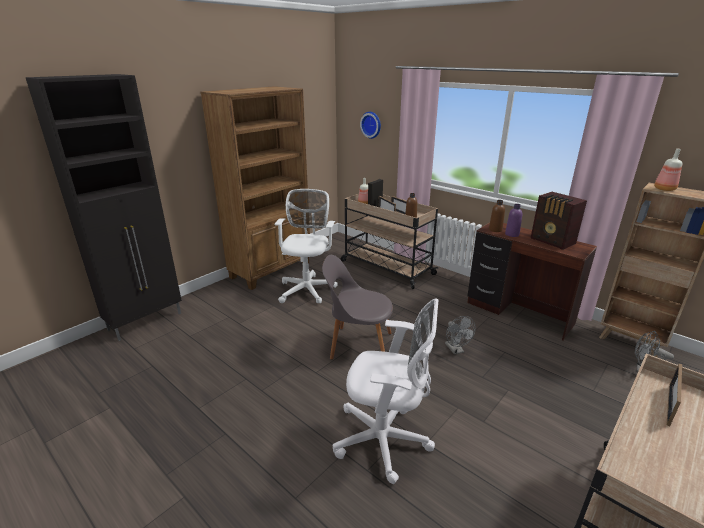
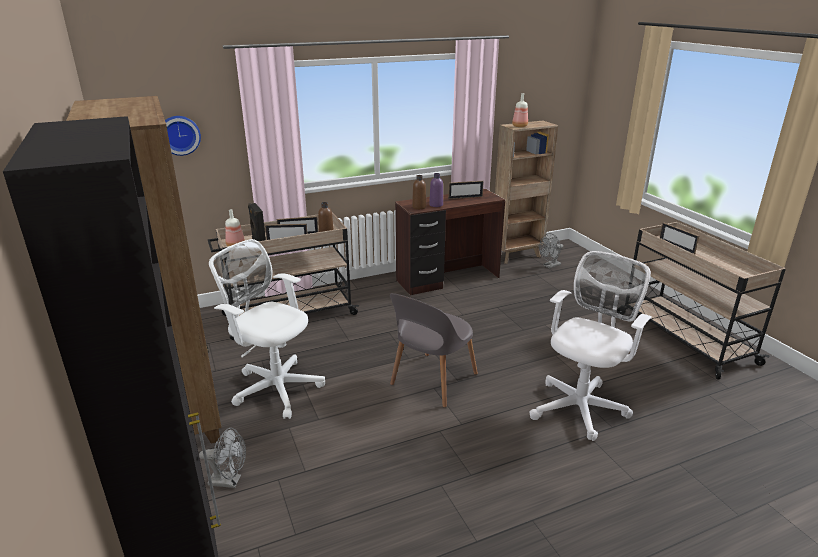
camera: 65 degrees left, 0 degrees up
grey fan [445,316,476,355] -> grey fan moved to [199,428,246,488]
radio [531,192,587,250] -> picture frame [448,181,484,199]

